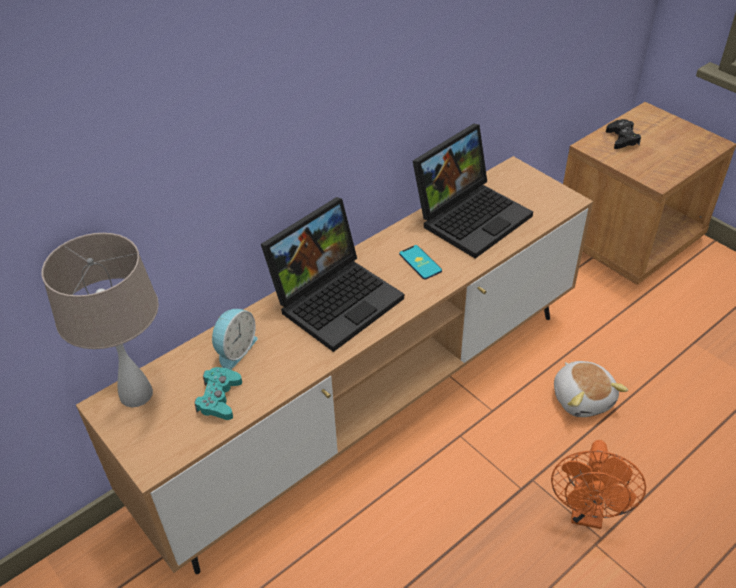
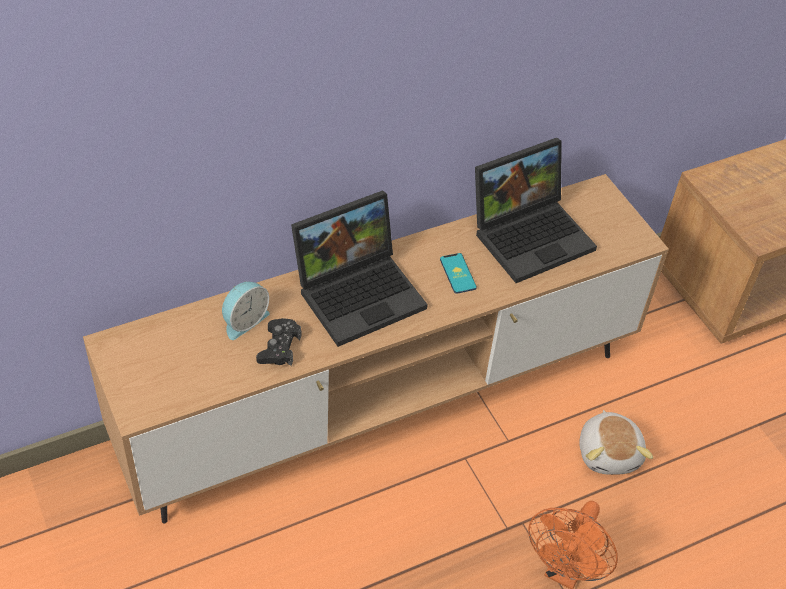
camera: 10 degrees right, 5 degrees up
beige table lamp [41,233,159,408] -> none
turquoise game controller [194,367,242,420] -> none
black game controller [606,119,641,149] -> black game controller moved to [256,318,301,366]

